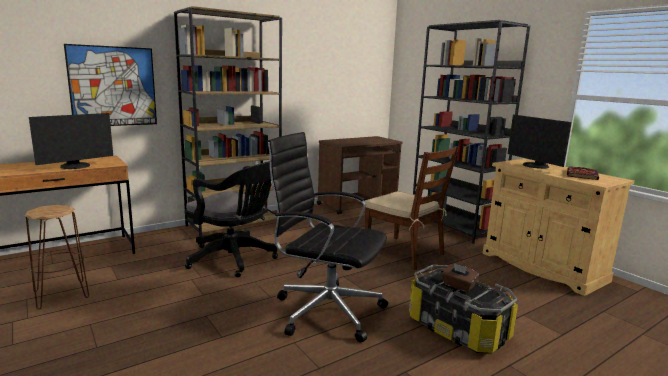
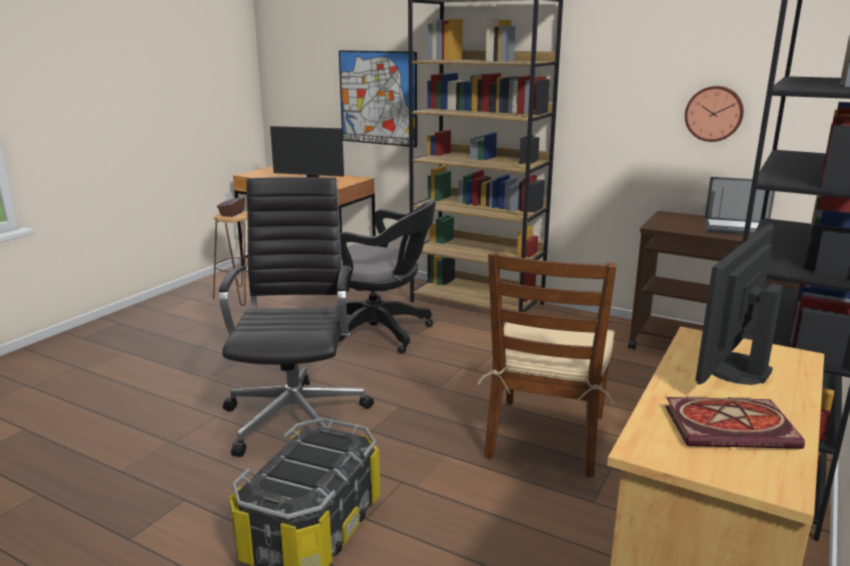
camera: 65 degrees right, 5 degrees up
black office chair [184,161,278,277] -> black office chair turned 75 degrees counterclockwise [324,200,436,354]
brown tissue box [442,263,479,292] -> brown tissue box moved to [217,192,245,217]
none -> wall clock [685,86,744,142]
none -> laptop [704,177,775,236]

